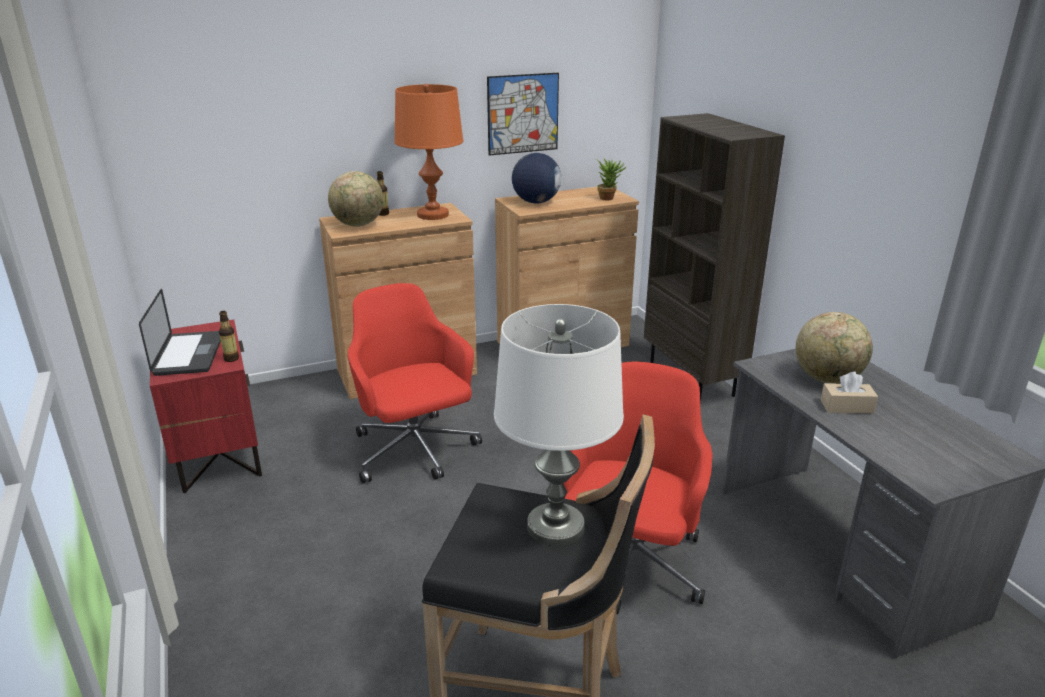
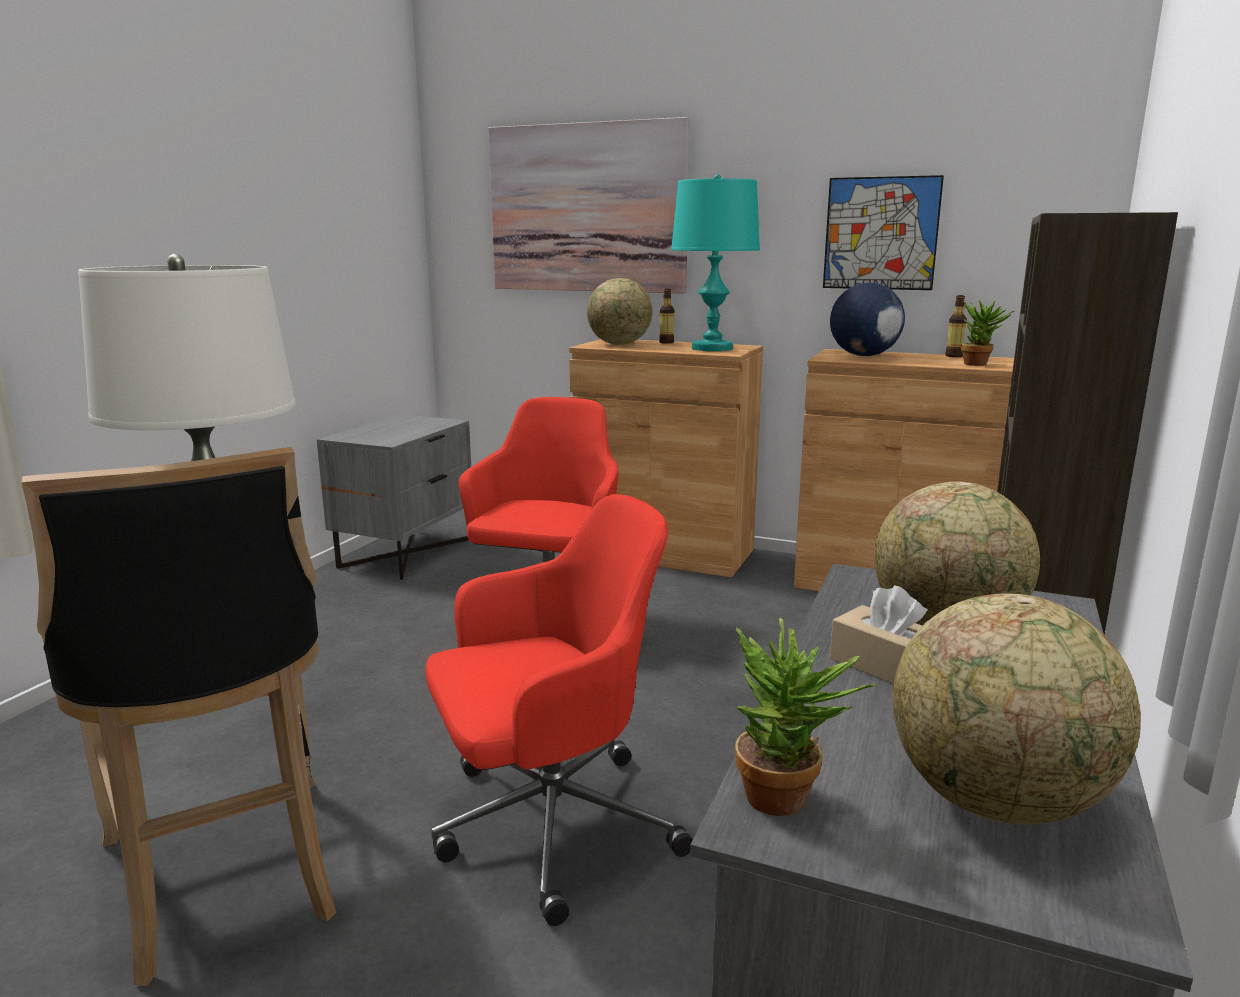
camera: 45 degrees right, 10 degrees down
laptop [139,289,221,376] -> none
red nightstand [150,319,262,493] -> grey nightstand [317,414,471,580]
bottle [219,311,239,362] -> bottle moved to [945,295,967,357]
orange table lamp [394,84,463,220] -> turquoise table lamp [671,174,760,351]
none -> picture [489,117,690,294]
none -> potted plant [735,618,876,816]
none -> globe [893,593,1141,825]

